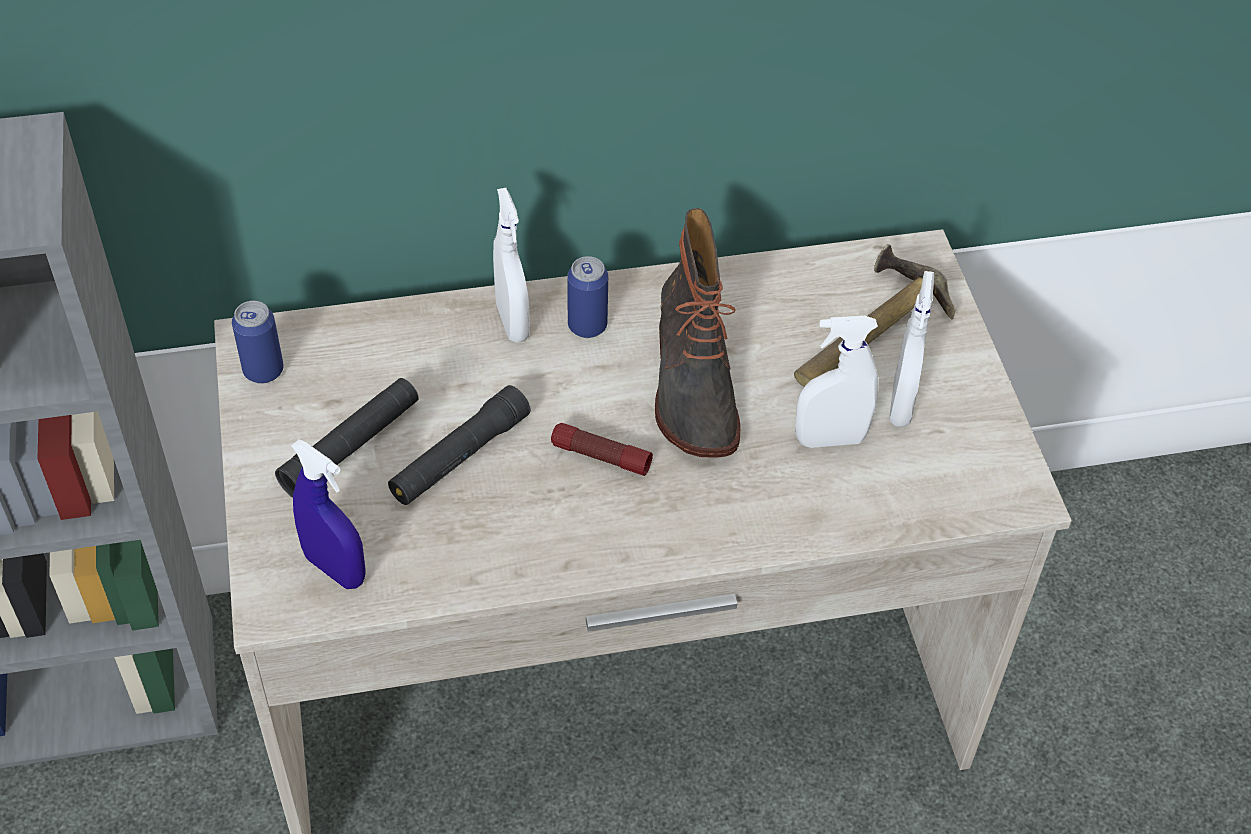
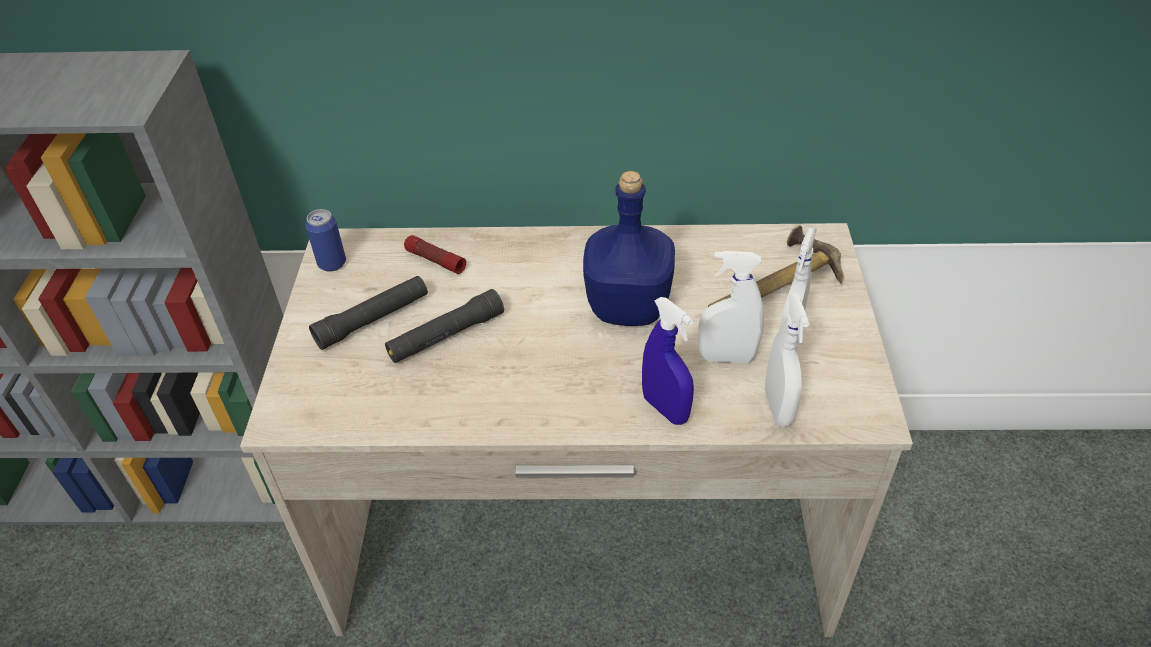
camera: 15 degrees right, 5 degrees down
blue spray bottle [291,440,365,589] -> blue spray bottle moved to [642,297,694,425]
white spray bottle [493,188,530,342] -> white spray bottle moved to [765,293,809,427]
flashlight [551,423,653,476] -> flashlight moved to [404,235,466,274]
can [567,256,608,338] -> none
boot [655,208,741,458] -> blue bottle [583,171,675,326]

